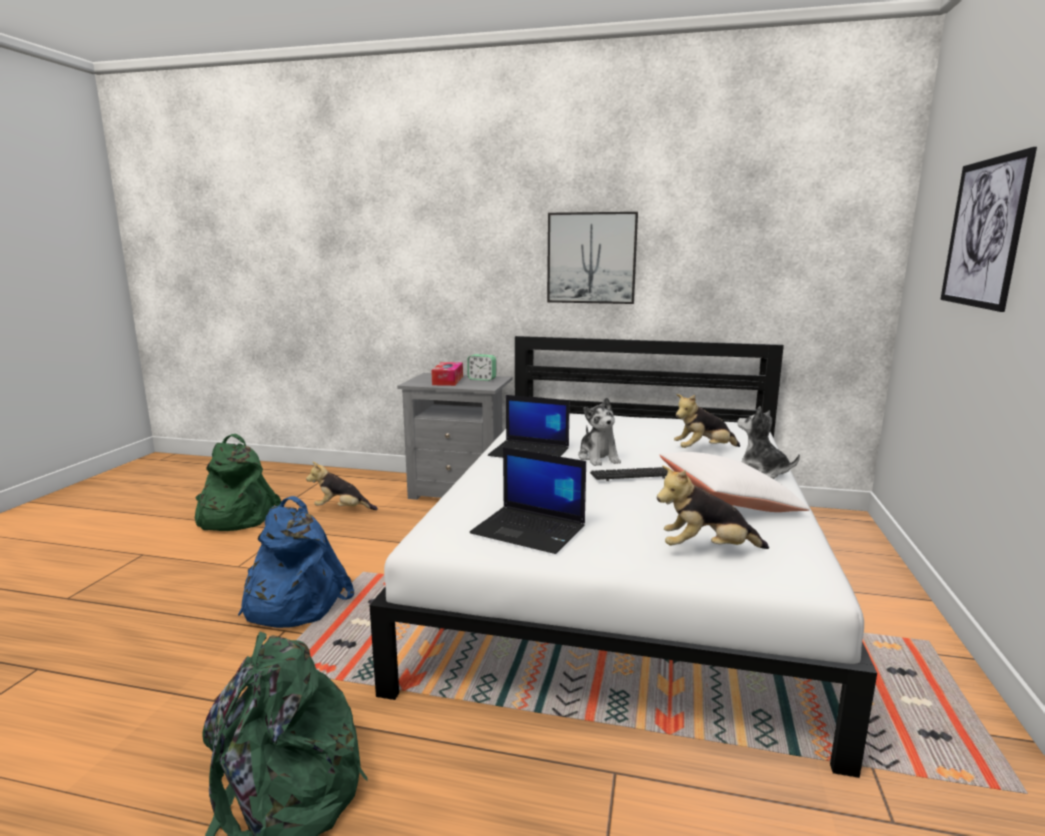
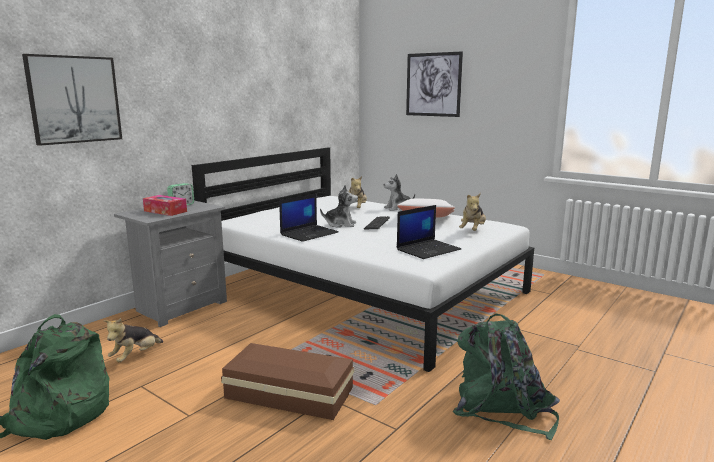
camera: 65 degrees left, 0 degrees up
blue backpack [238,496,354,628] -> brown storage box [221,343,354,420]
picture [547,212,638,304] -> picture moved to [22,54,122,146]

